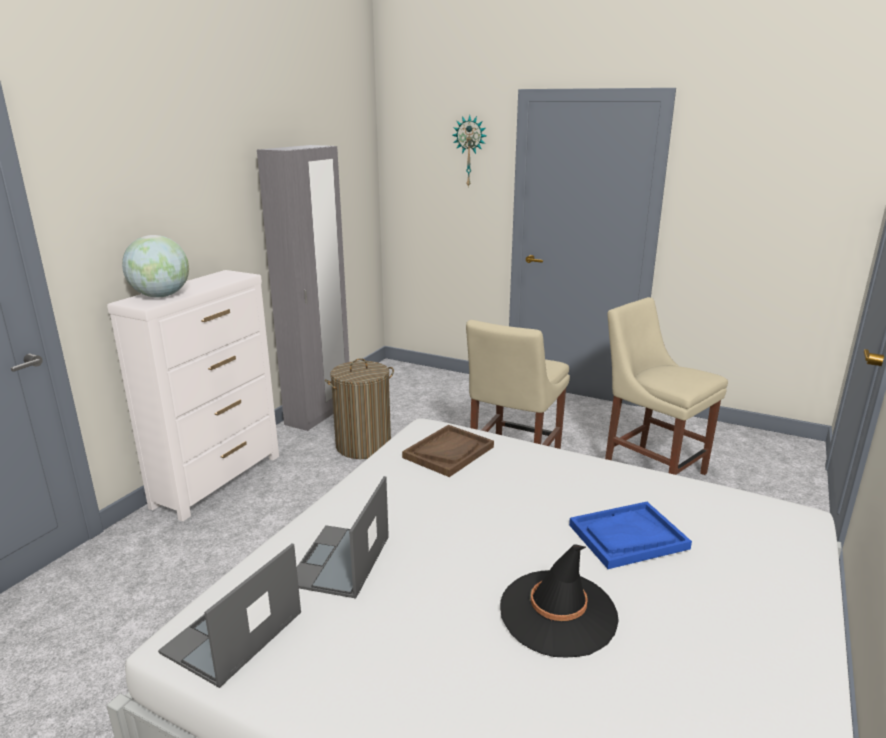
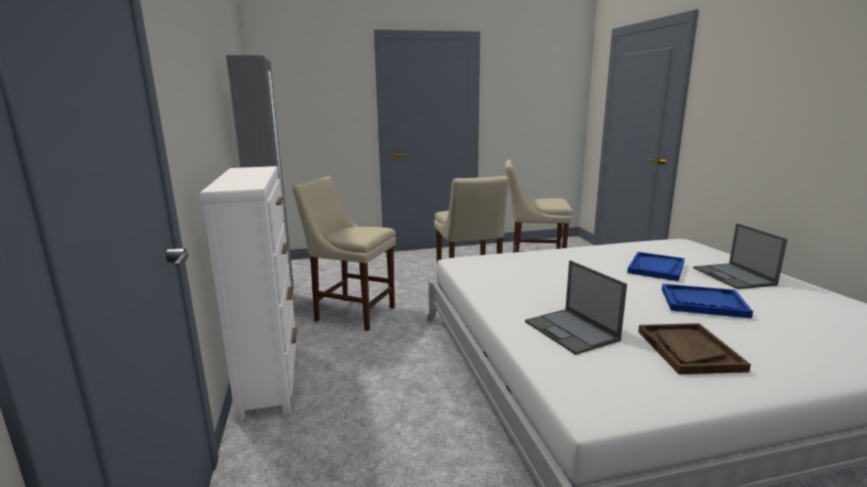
camera: 40 degrees left, 5 degrees down
globe [122,235,189,298] -> none
laptop [158,543,301,688] -> laptop moved to [693,223,787,289]
laundry basket [325,358,394,459] -> beige chair [293,177,396,331]
brown tray [402,425,494,477] -> brown tray moved to [638,323,751,374]
wall clock [453,115,486,188] -> none
black hat [500,544,619,657] -> blue tray [662,284,753,318]

